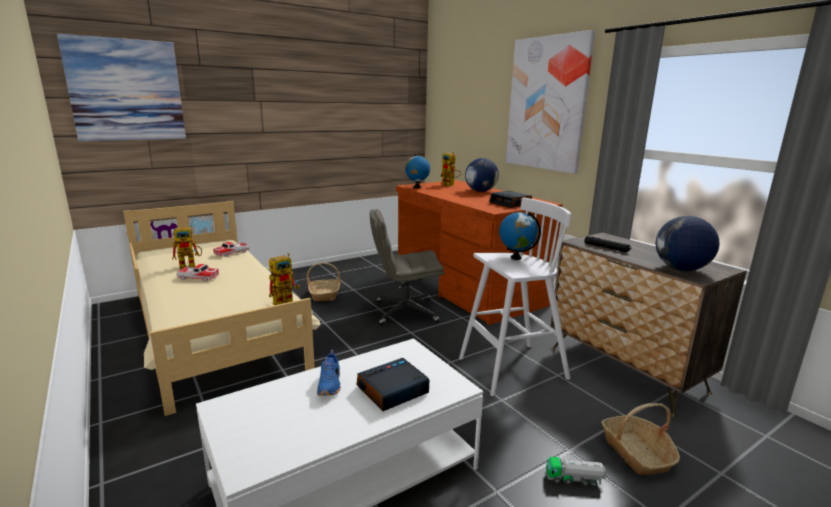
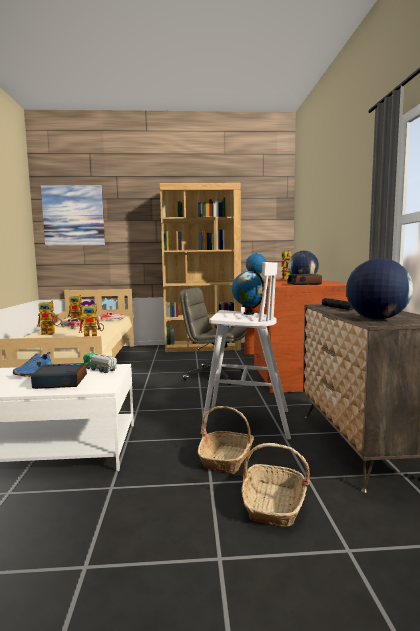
camera: 30 degrees right, 10 degrees down
basket [307,263,341,301] -> basket moved to [198,406,254,474]
picture [506,30,595,174] -> none
toy truck [546,457,606,487] -> toy truck moved to [83,353,117,373]
none -> toy robot [37,301,62,335]
none -> brown bookcase [160,183,241,352]

